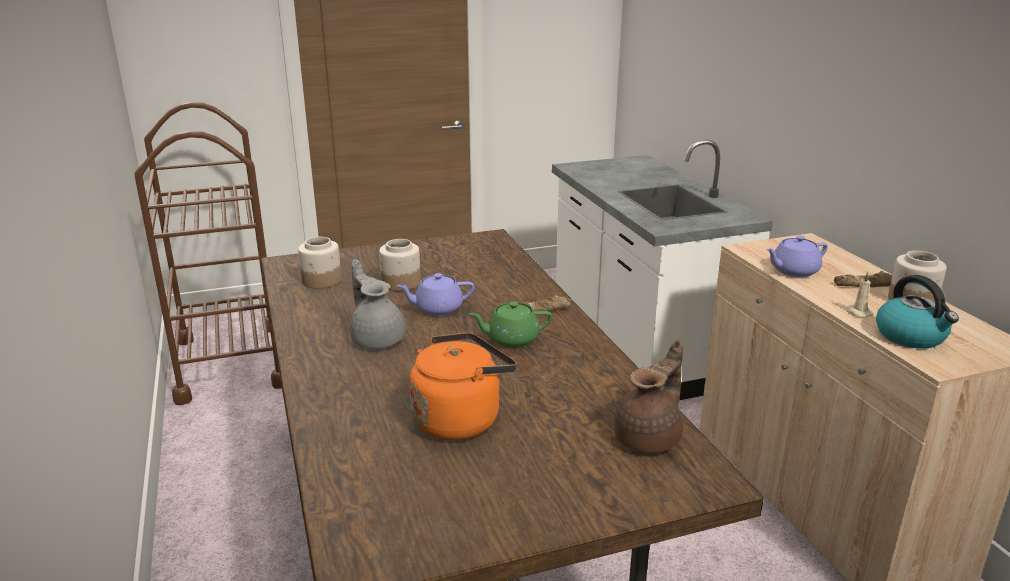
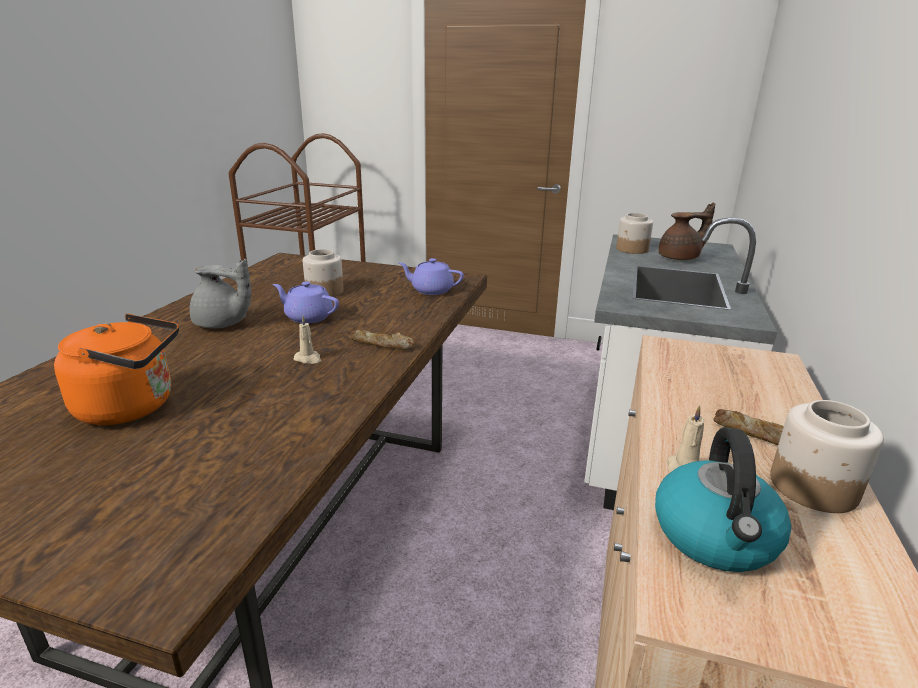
camera: 35 degrees right, 0 degrees up
jar [298,237,342,289] -> jar moved to [616,213,653,254]
grey teapot [350,259,406,349] -> grey teapot turned 105 degrees clockwise [189,259,251,328]
green teapot [469,301,552,348] -> beige candle [294,315,321,364]
brown teapot [614,340,683,453] -> brown teapot moved to [659,203,715,260]
purple teapot [766,236,828,277] -> purple teapot moved to [399,258,464,295]

